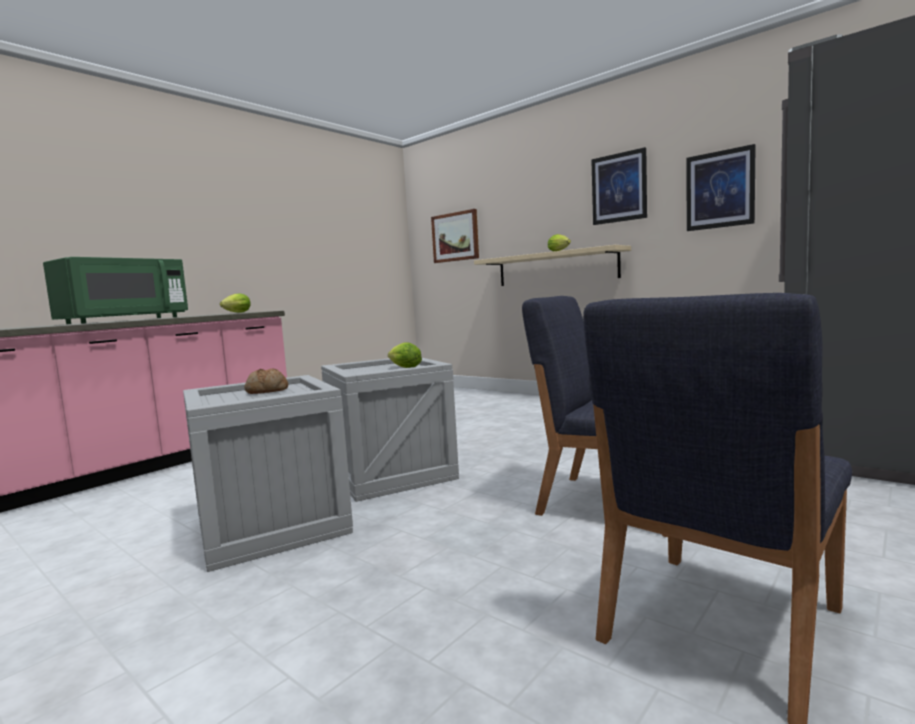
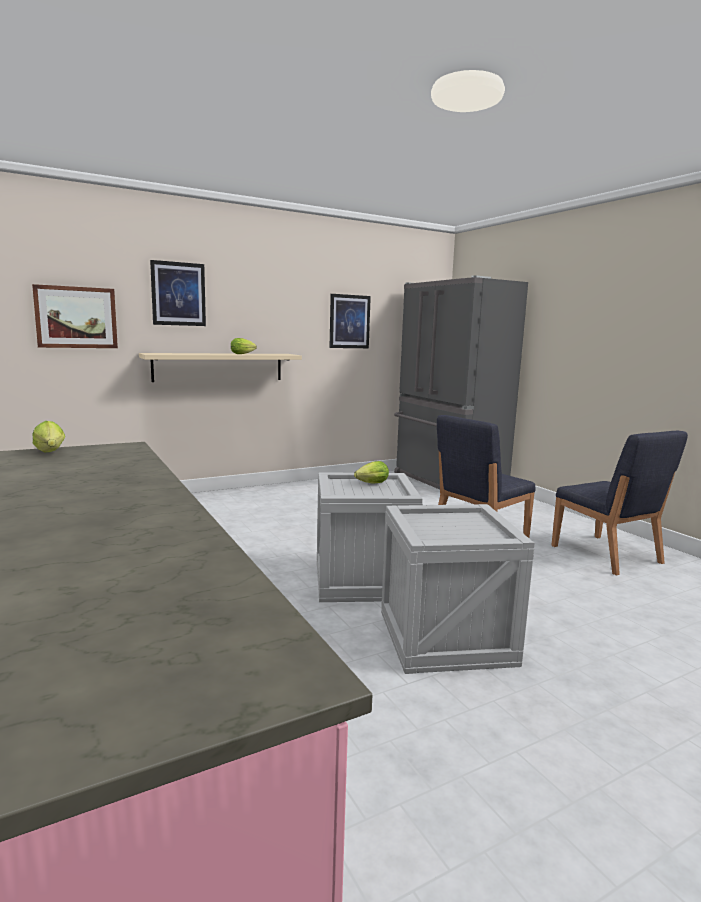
camera: 70 degrees left, 5 degrees up
green microwave [43,257,188,324] -> none
bread [244,368,288,394] -> none
picture [591,147,647,225] -> picture moved to [150,260,206,326]

